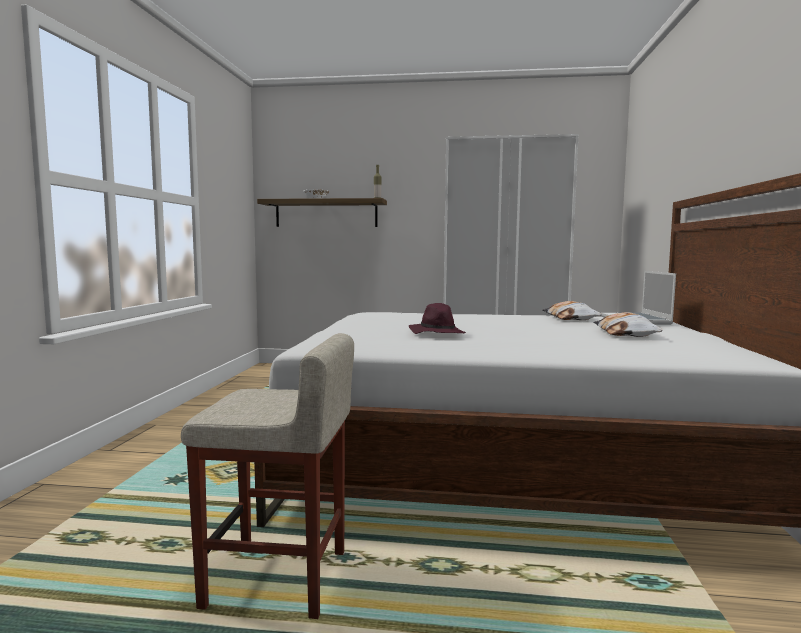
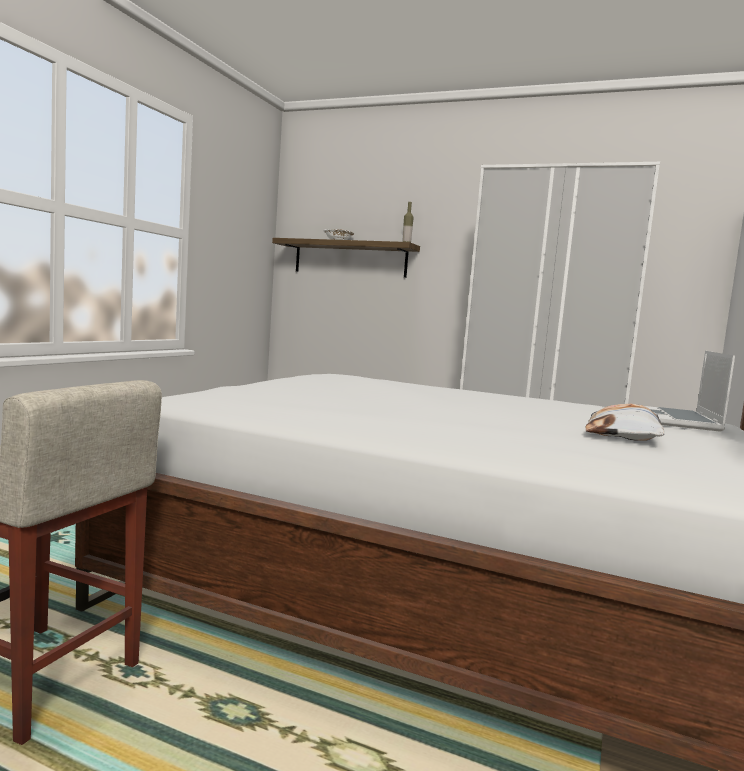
camera: 15 degrees right, 0 degrees up
purple hat [409,303,466,334] -> none
pillow [542,301,602,320] -> none

